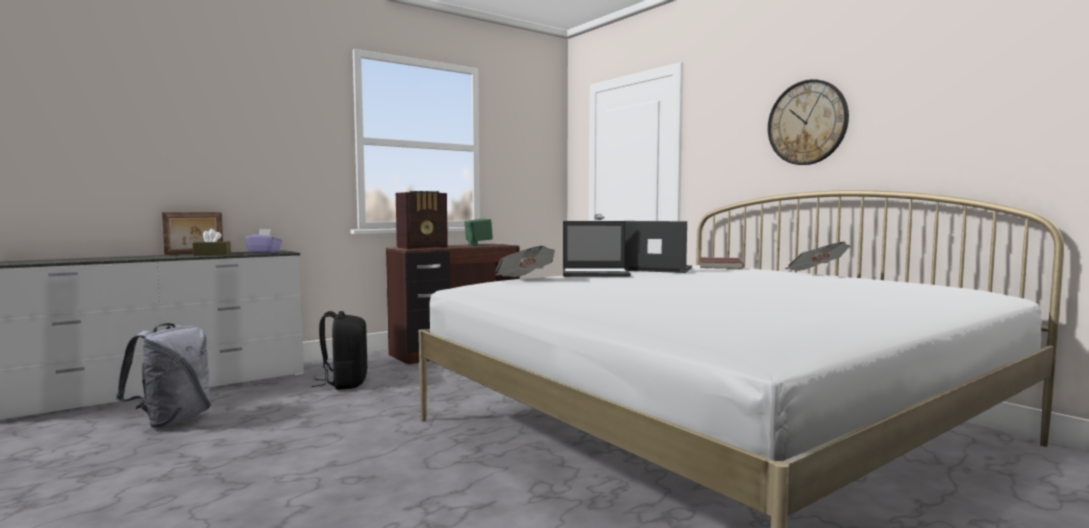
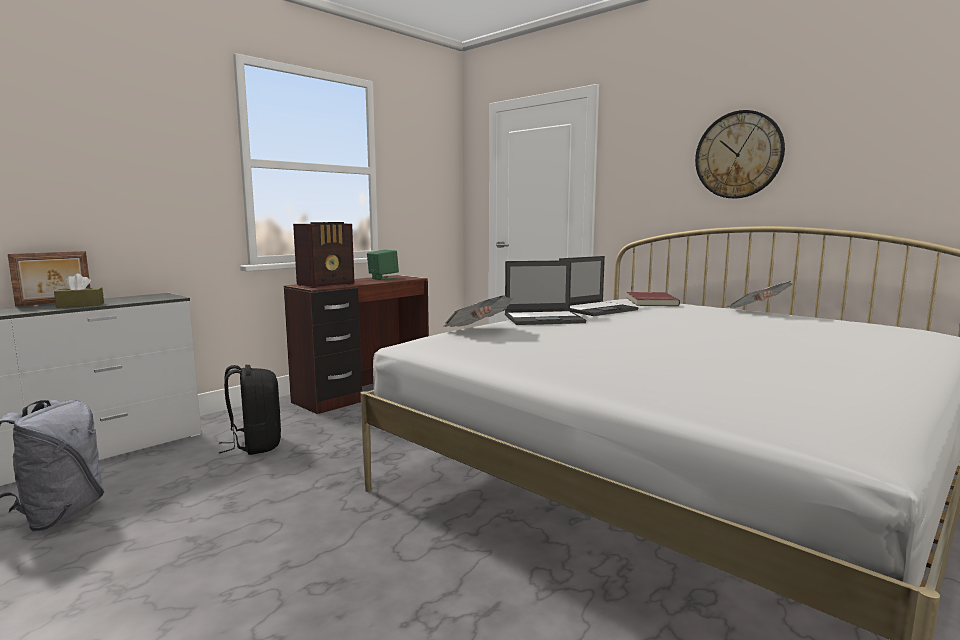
camera: 10 degrees left, 5 degrees up
purple tissue box [245,229,282,253] -> none
laptop [625,221,692,273] -> laptop turned 135 degrees clockwise [559,256,638,316]

